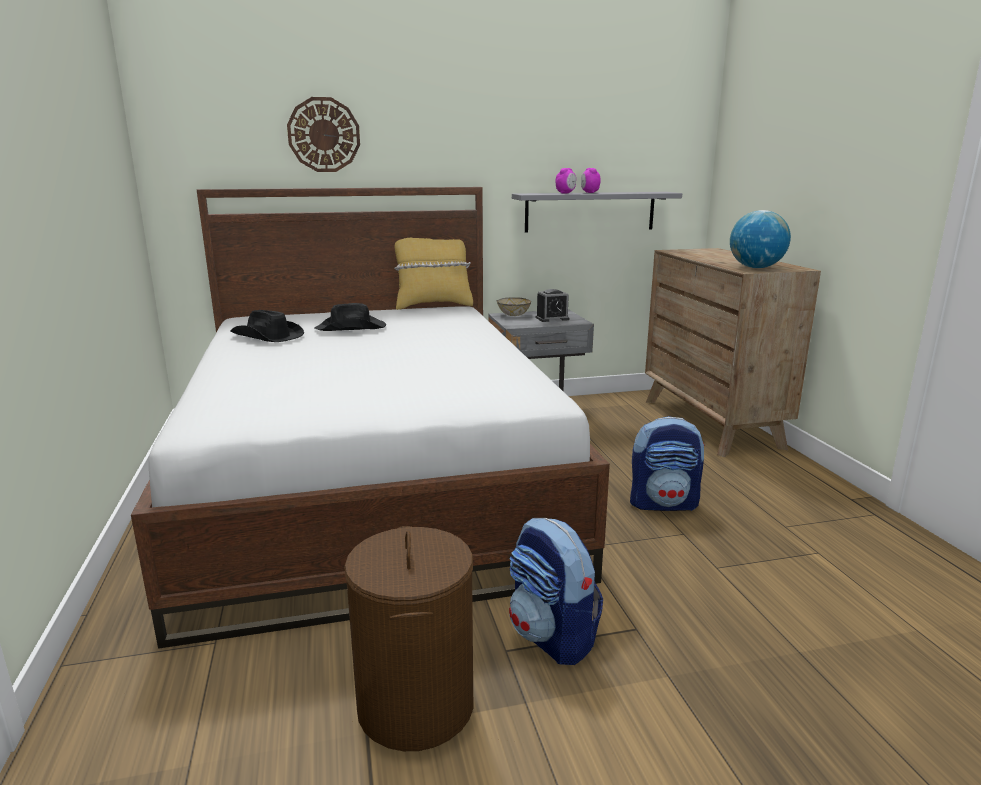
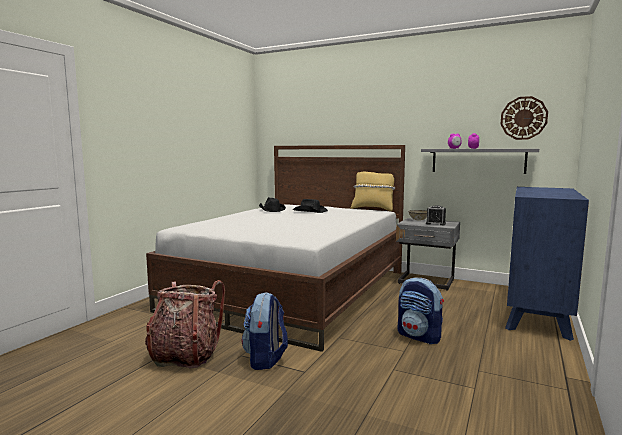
camera: 40 degrees right, 10 degrees down
wall clock [287,97,360,172] -> wall clock moved to [501,96,548,140]
brown laundry basket [344,526,473,751] -> backpack [145,280,225,368]
brown dresser [645,248,821,457] -> blue dresser [505,187,589,341]
globe [730,210,791,268] -> none

